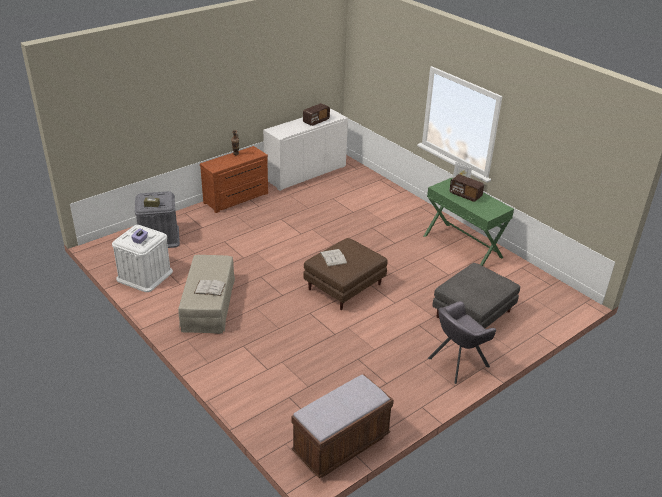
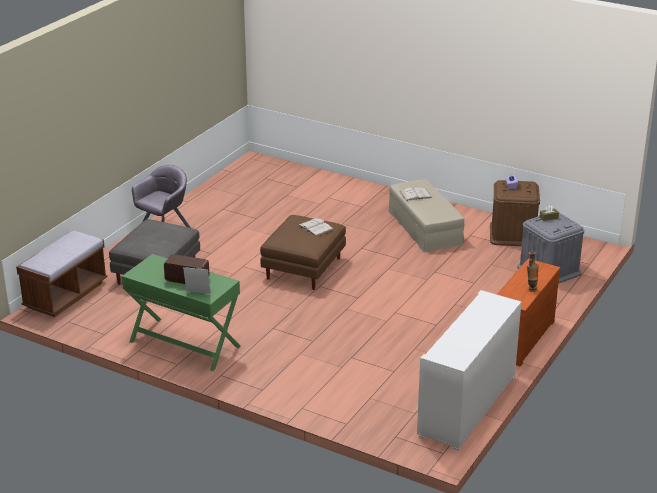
camera: 160 degrees right, 5 degrees down
white storage box [112,225,173,292] -> brown storage box [490,180,540,246]
brown bench [291,375,393,478] -> brown bench moved to [16,230,108,317]
radio [303,103,330,126] -> none

